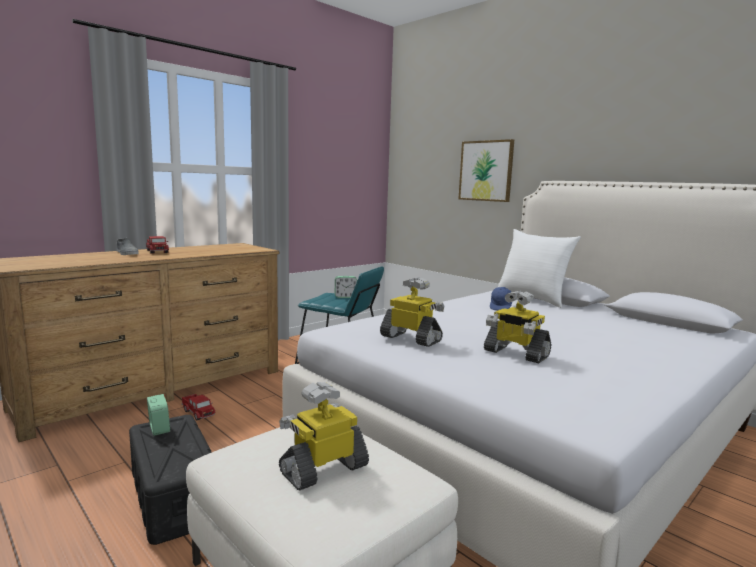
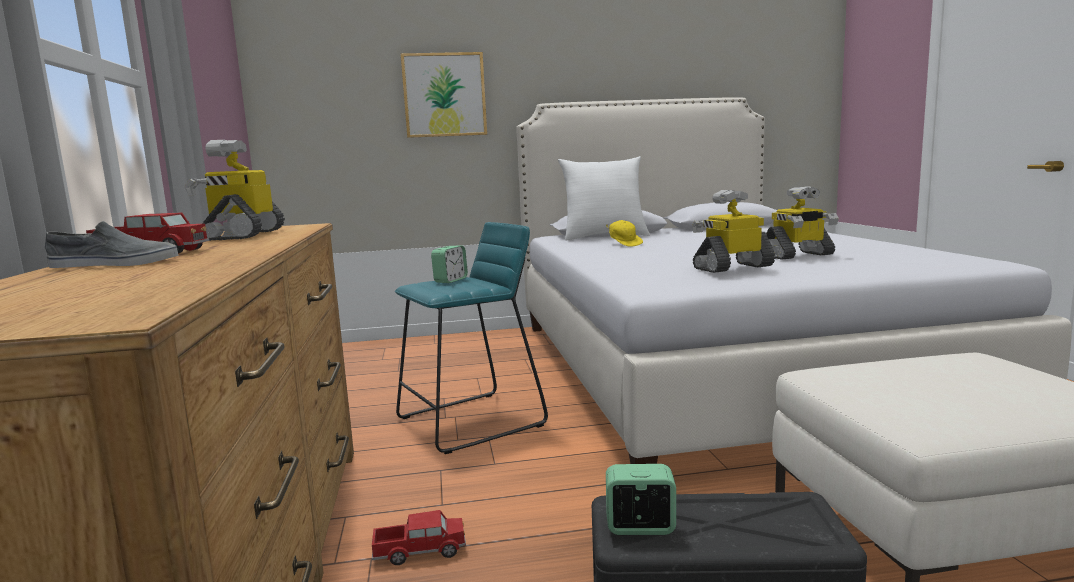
camera: 55 degrees left, 0 degrees up
toy robot [279,382,369,491] -> toy robot moved to [184,140,285,241]
blue cap [490,287,512,310] -> yellow cap [606,220,643,247]

